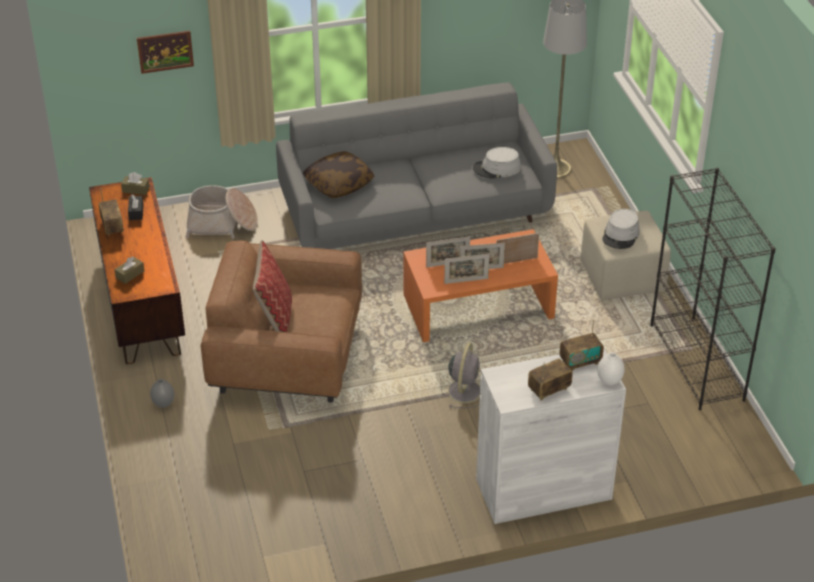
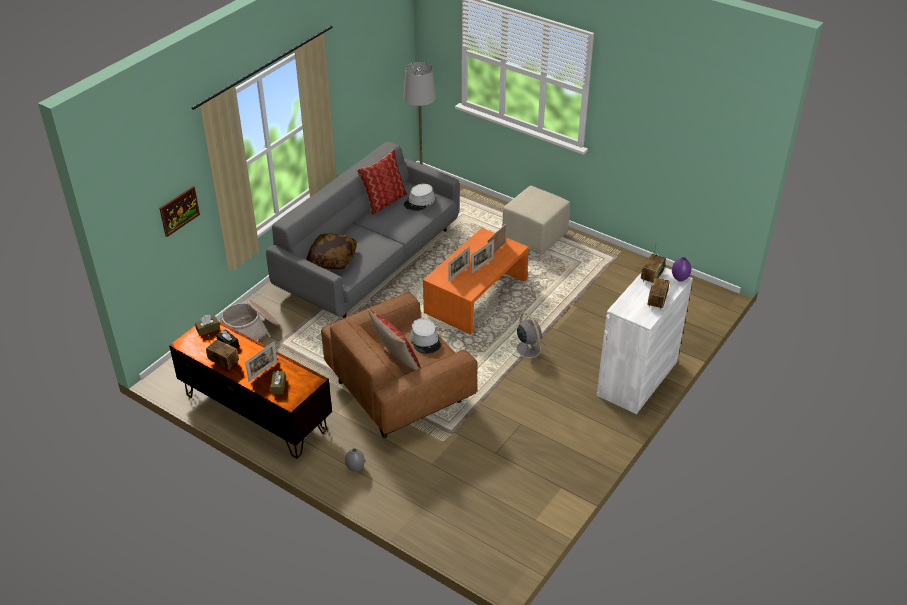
camera: 40 degrees left, 0 degrees up
picture frame [444,254,489,284] -> picture frame moved to [245,341,277,382]
white vase [597,352,625,386] -> purple vase [672,257,691,281]
grey hat [602,209,640,249] -> grey hat moved to [410,318,441,354]
black bookcase [651,168,776,410] -> none
none -> pillow [357,149,407,216]

